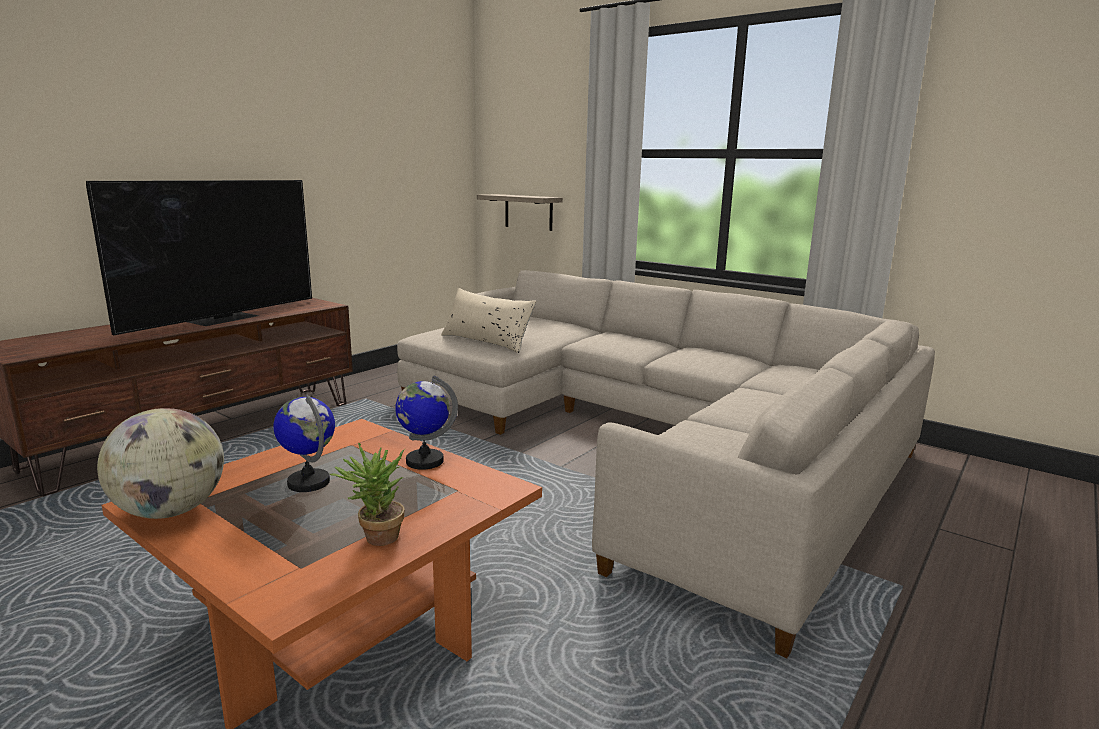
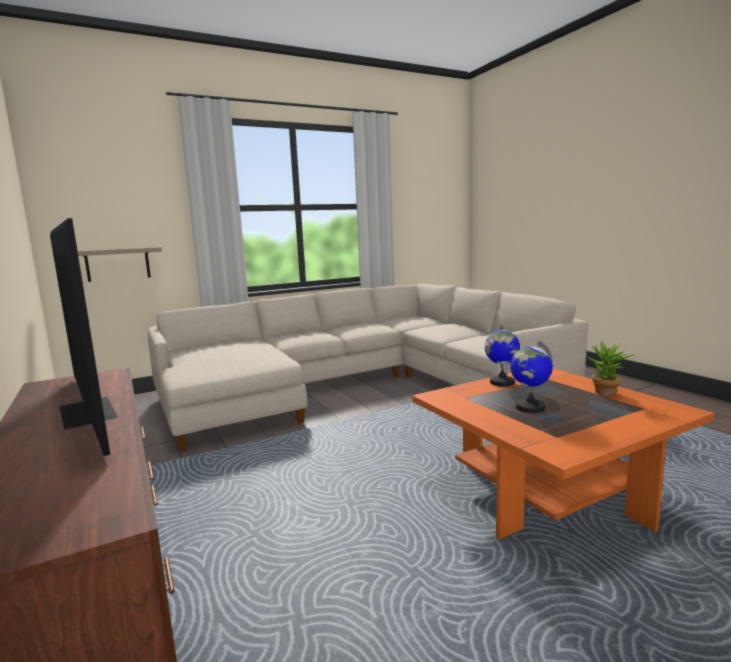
camera: 65 degrees left, 5 degrees down
globe [97,408,224,519] -> none
beige pillow [441,288,536,353] -> none

